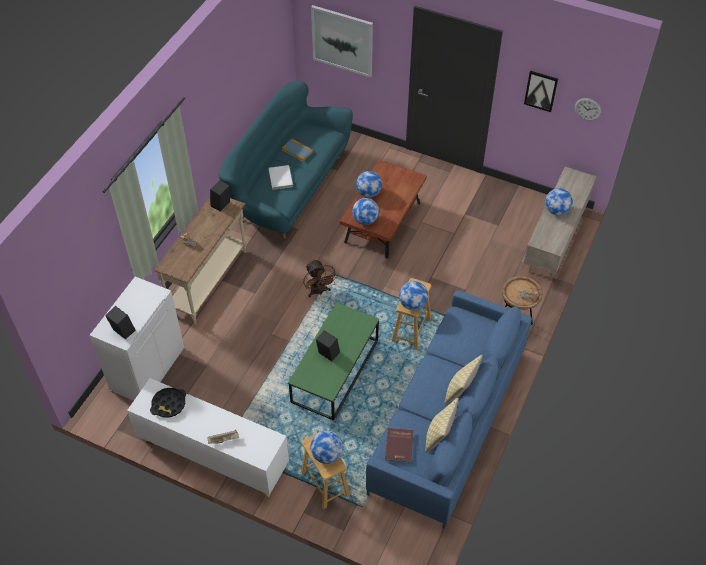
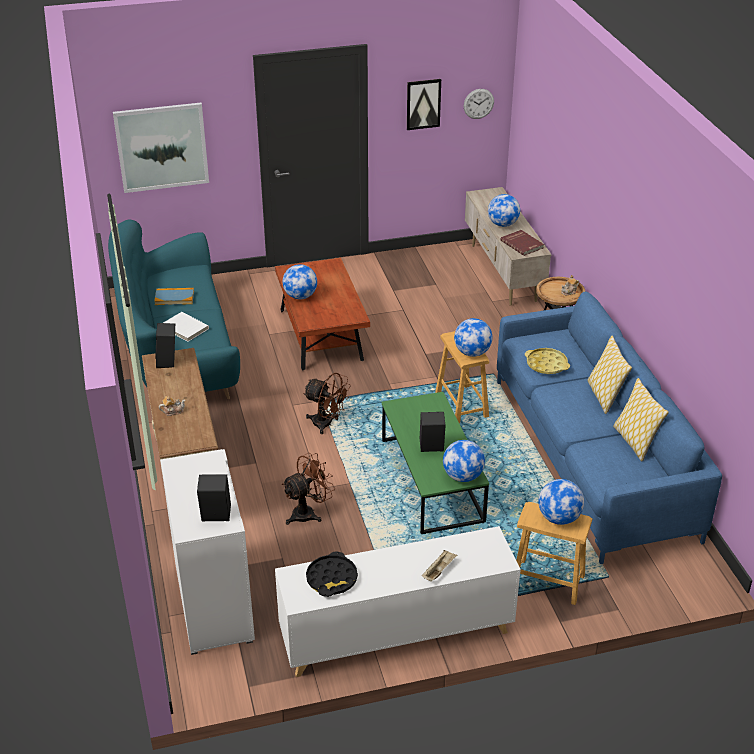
camera: 40 degrees left, 15 degrees down
globe [352,198,379,225] -> globe moved to [443,440,485,482]
red book [385,428,413,462] -> red book moved to [500,230,544,256]
none -> brown fan [282,453,335,525]
none -> yellow tray [525,348,570,374]

